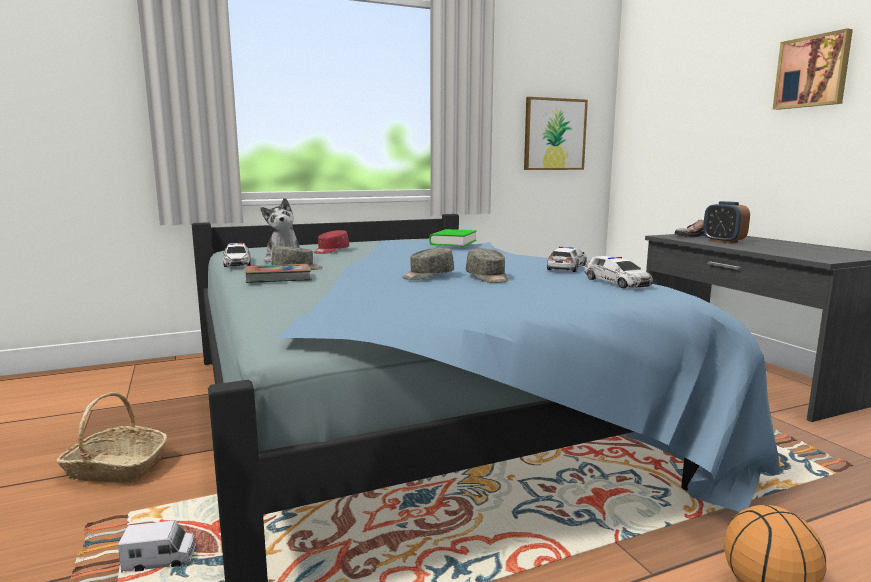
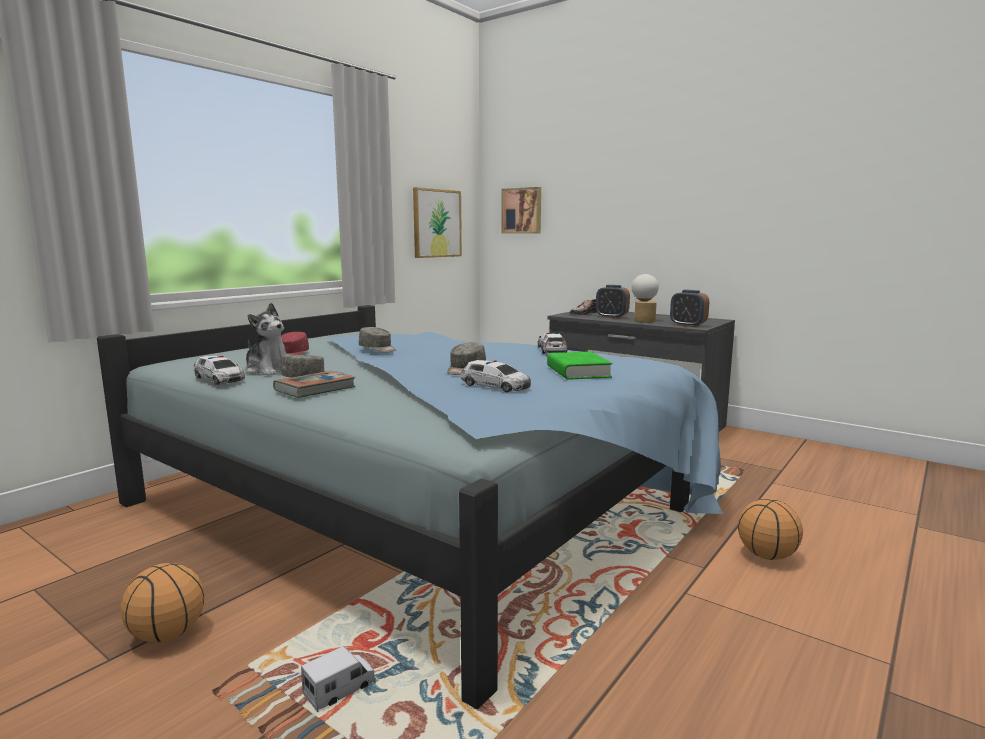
camera: 30 degrees left, 0 degrees up
basket [57,392,167,483] -> basketball [121,563,205,643]
green book [429,229,477,247] -> green book moved to [547,352,613,380]
grey cap [466,248,508,283] -> grey cap moved to [359,327,396,352]
toy car [584,256,653,288] -> toy car moved to [461,360,531,392]
picture [773,28,853,110] -> picture moved to [501,187,541,234]
none -> table lamp [632,274,659,323]
none -> alarm clock [670,290,709,327]

